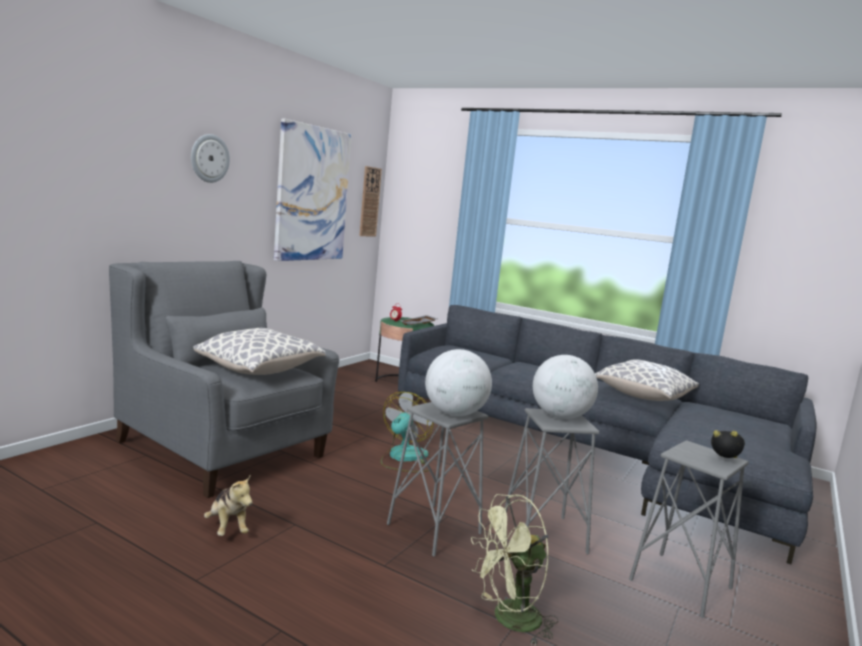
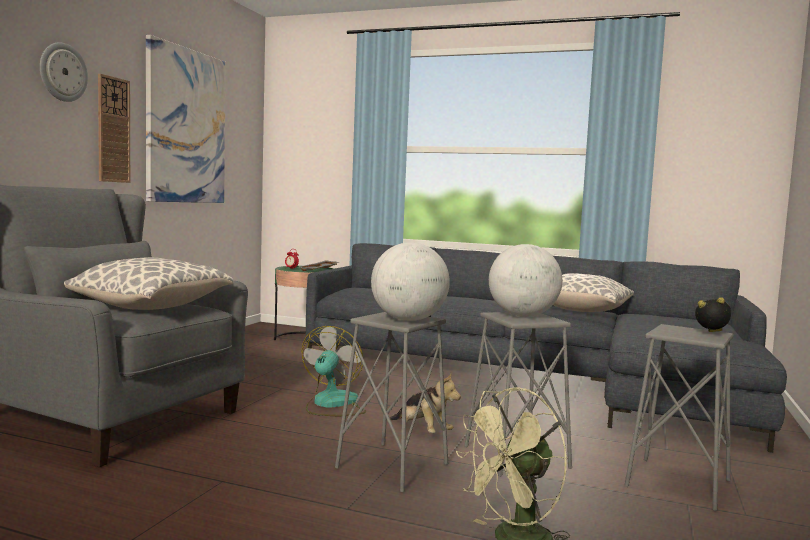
camera: 10 degrees left, 5 degrees down
plush toy [204,474,253,536] -> plush toy moved to [390,372,461,433]
wall clock [359,166,382,236] -> wall clock moved to [98,74,130,183]

